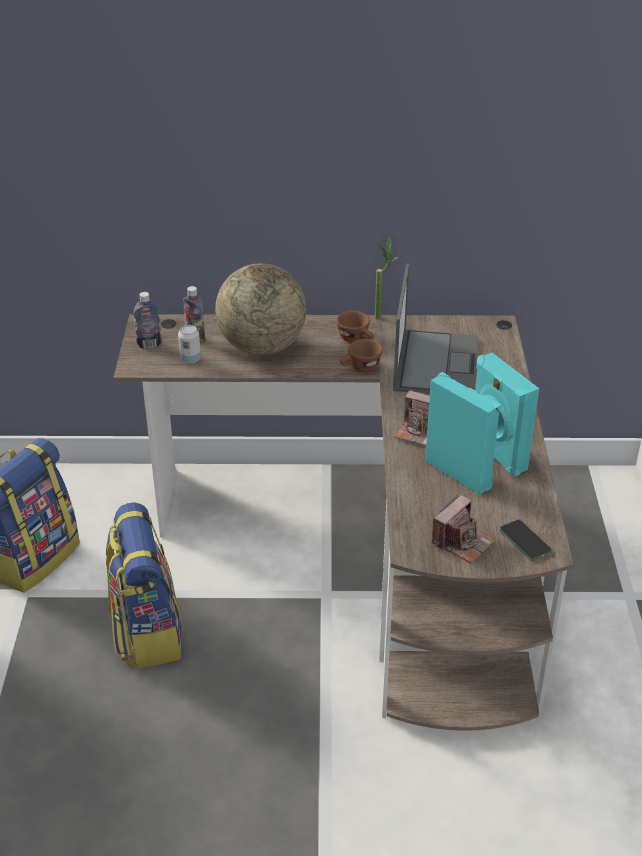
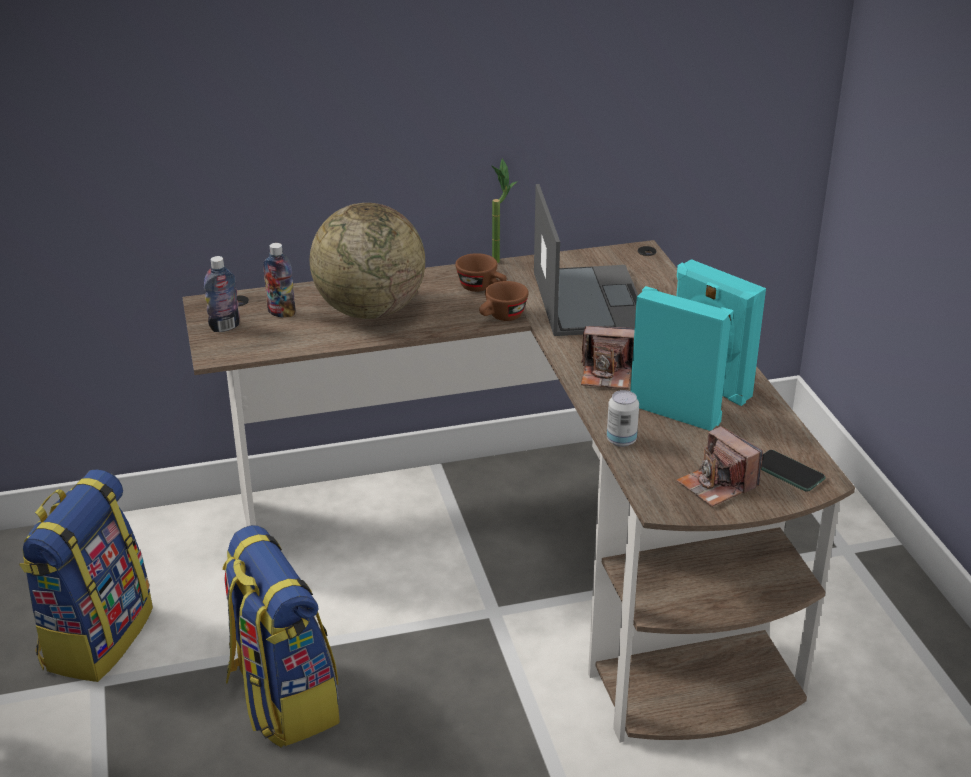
camera: 15 degrees left, 5 degrees down
can [178,325,201,364] -> can moved to [607,390,639,447]
camera [431,494,495,563] -> camera turned 120 degrees clockwise [676,426,763,507]

